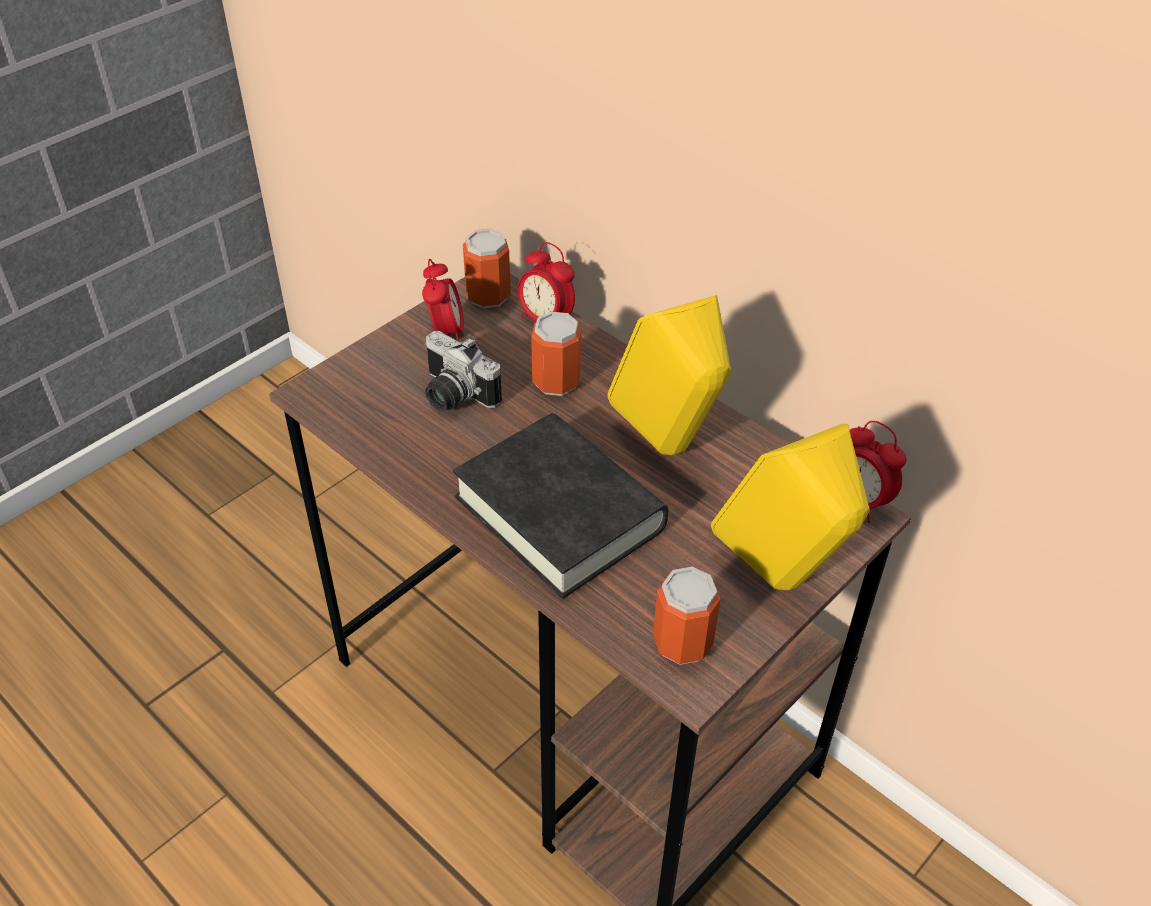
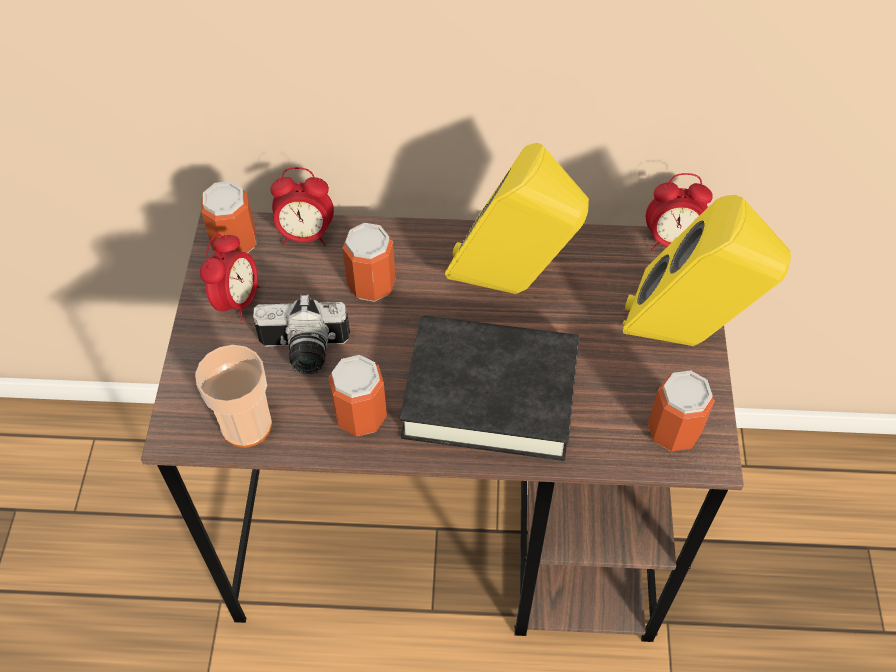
camera: 40 degrees left, 10 degrees up
alarm clock [422,259,464,342] -> alarm clock turned 60 degrees clockwise [200,234,259,321]
none -> cup [195,345,272,448]
none -> can [329,355,387,437]

